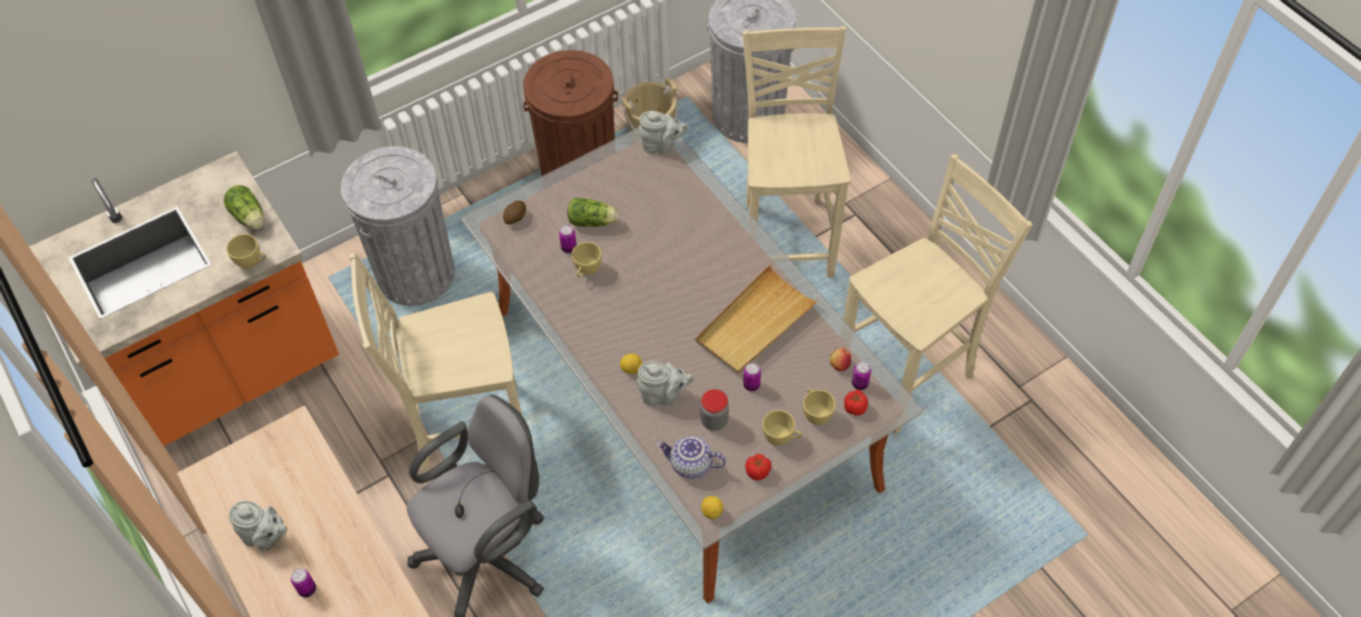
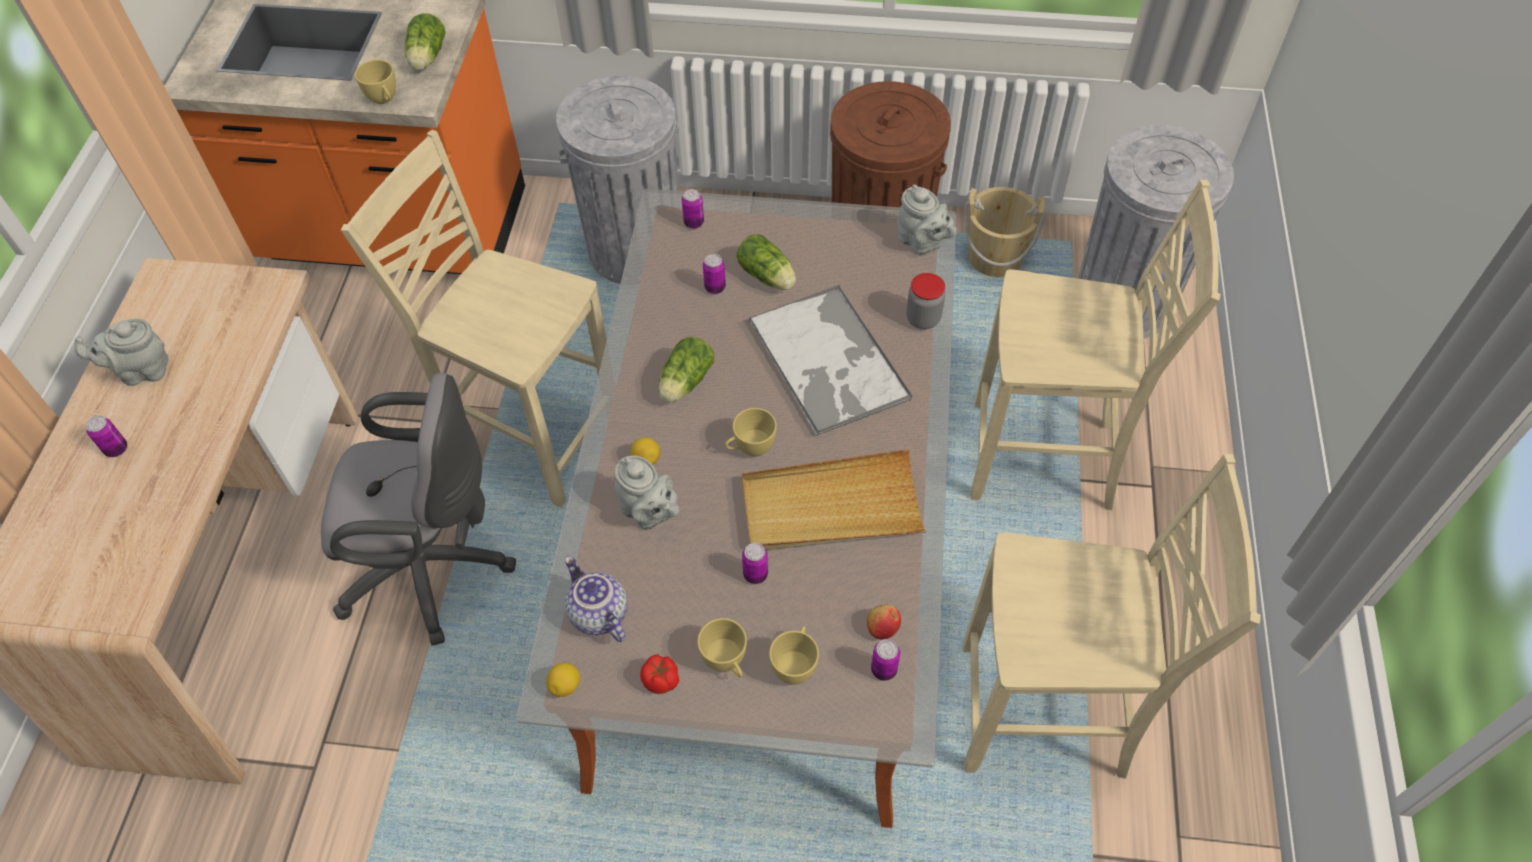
camera: 40 degrees right, 0 degrees up
grey teapot [229,500,287,550] -> grey teapot turned 105 degrees clockwise [74,319,168,386]
potato [503,200,526,224] -> can [682,189,704,229]
yellow cup [572,242,602,277] -> yellow cup moved to [725,408,777,456]
jar [700,389,729,431] -> jar moved to [906,273,945,329]
beige chair [742,26,851,278] -> beige chair turned 60 degrees clockwise [971,180,1221,510]
tomato [844,390,868,416] -> none
none -> lettuce [658,336,714,403]
none -> tray [749,285,912,437]

